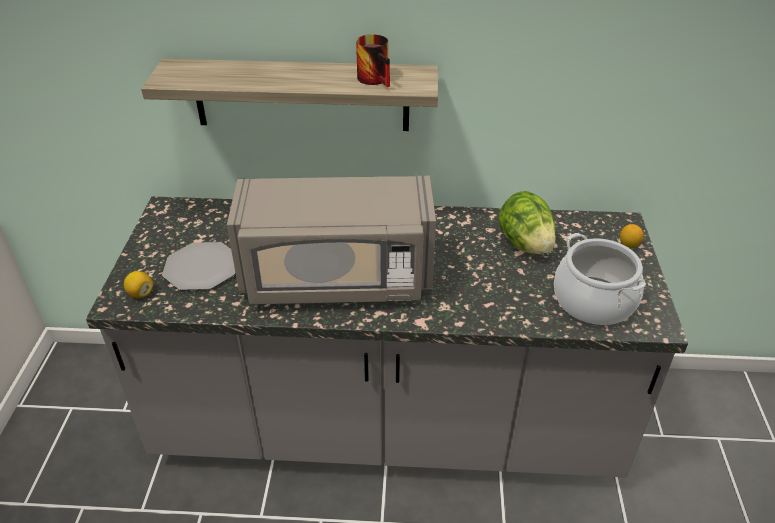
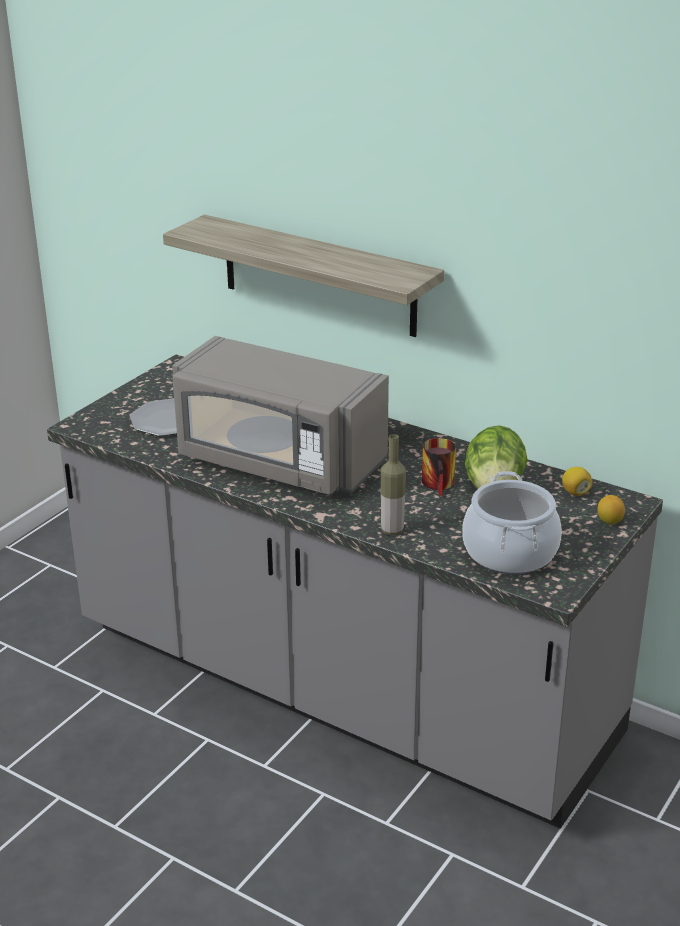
camera: 30 degrees right, 10 degrees down
lemon [124,271,153,298] -> lemon moved to [562,467,592,496]
mug [356,34,390,87] -> mug moved to [422,438,456,496]
none -> bottle [381,434,406,535]

